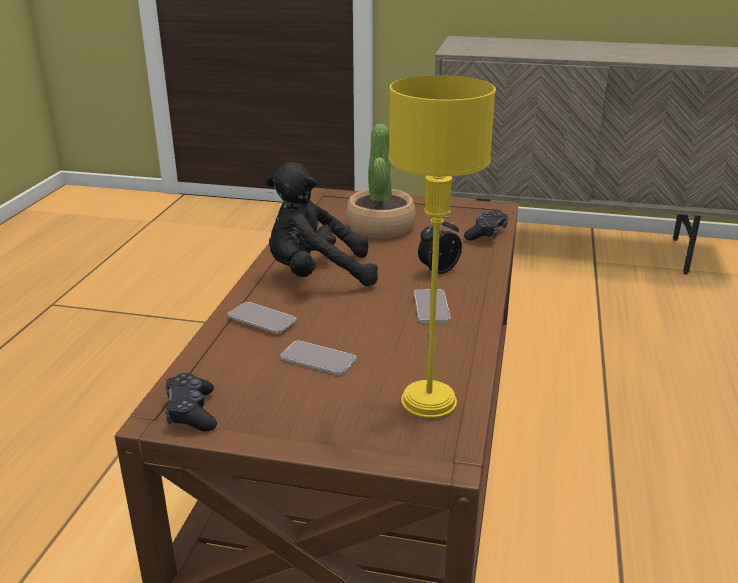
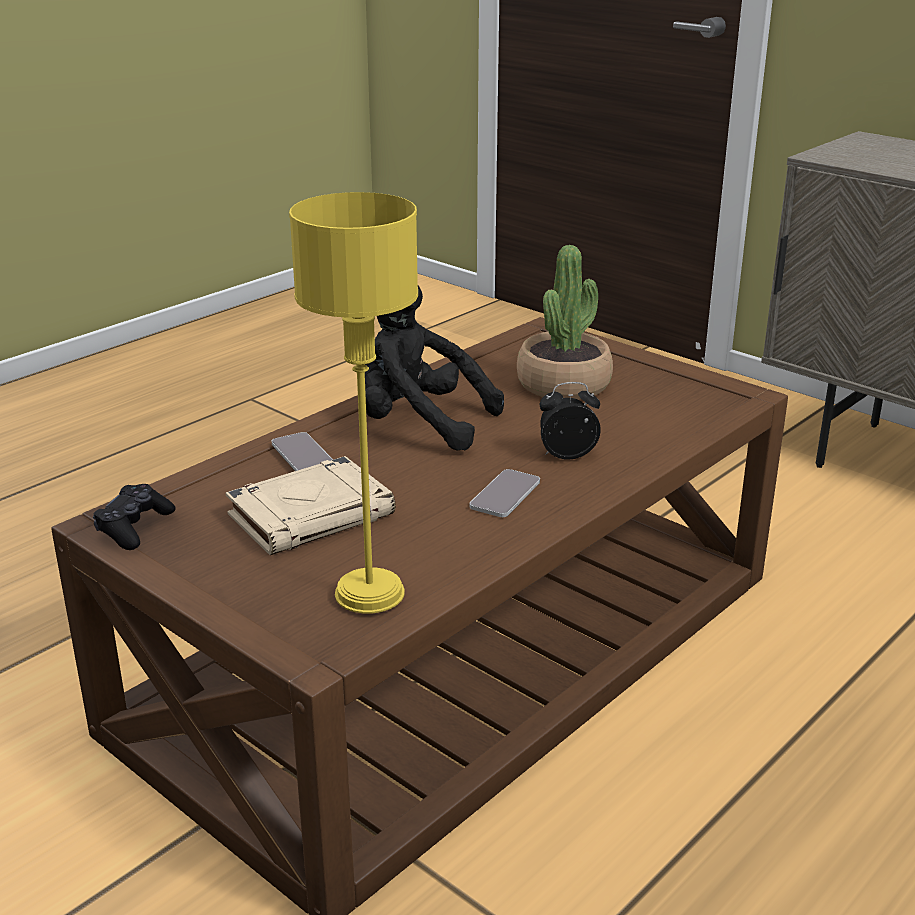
camera: 30 degrees right, 0 degrees up
phone [281,341,356,375] -> beige book [226,456,396,555]
black game controller [464,211,508,240] -> none

